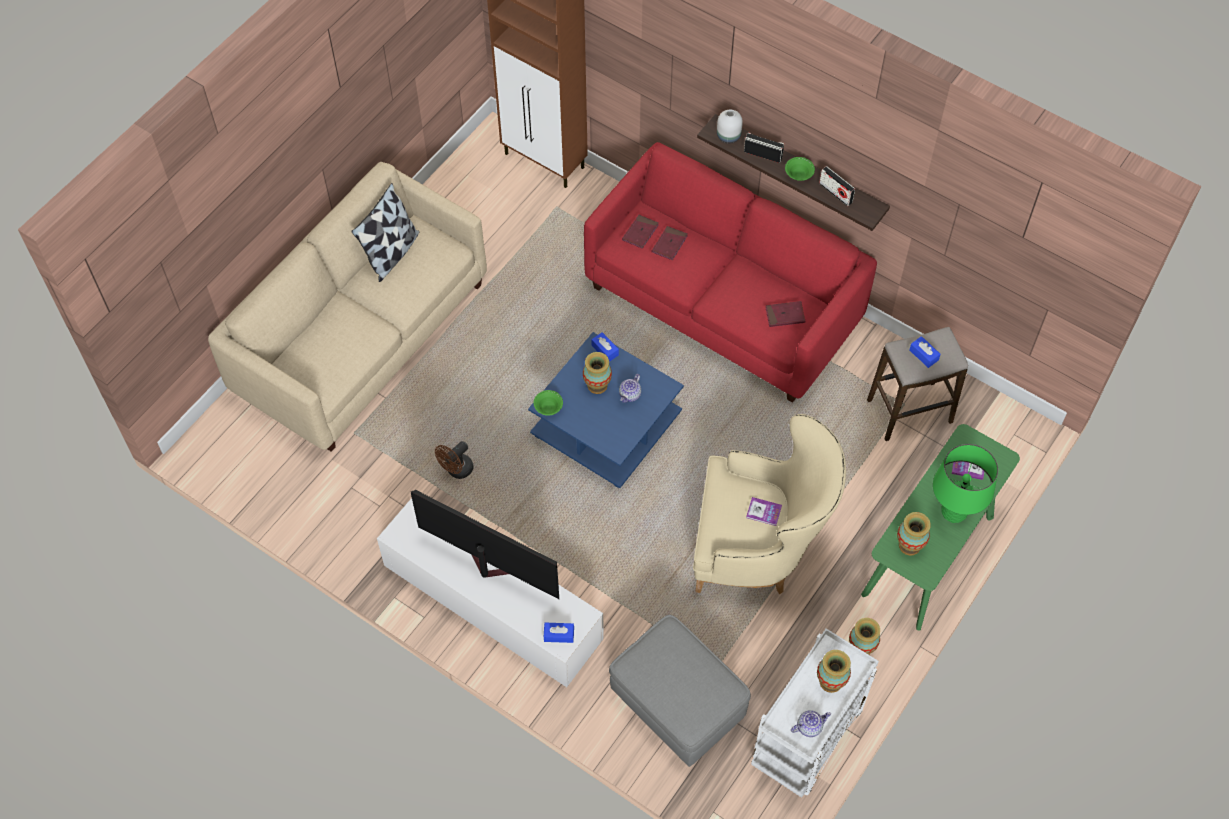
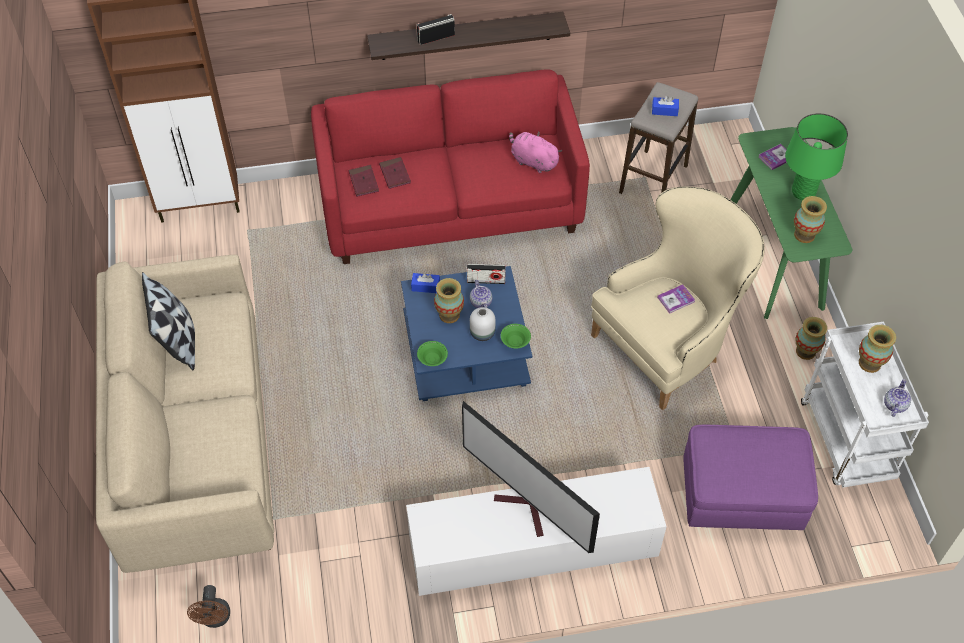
camera: 45 degrees left, 5 degrees down
television [411,490,559,599] -> television turned 120 degrees counterclockwise [462,401,600,553]
brown fan [435,441,474,479] -> brown fan moved to [187,585,230,628]
blue tissue box [544,623,574,643] -> none
grey ottoman [609,615,751,767] -> purple ottoman [683,425,818,530]
white vase [717,110,743,144] -> white vase moved to [470,307,496,341]
red book [765,301,805,327] -> pink plush toy [509,132,562,173]
green bowl [785,157,815,181] -> green bowl moved to [501,324,531,349]
radio [819,166,855,206] -> radio moved to [467,264,506,284]

